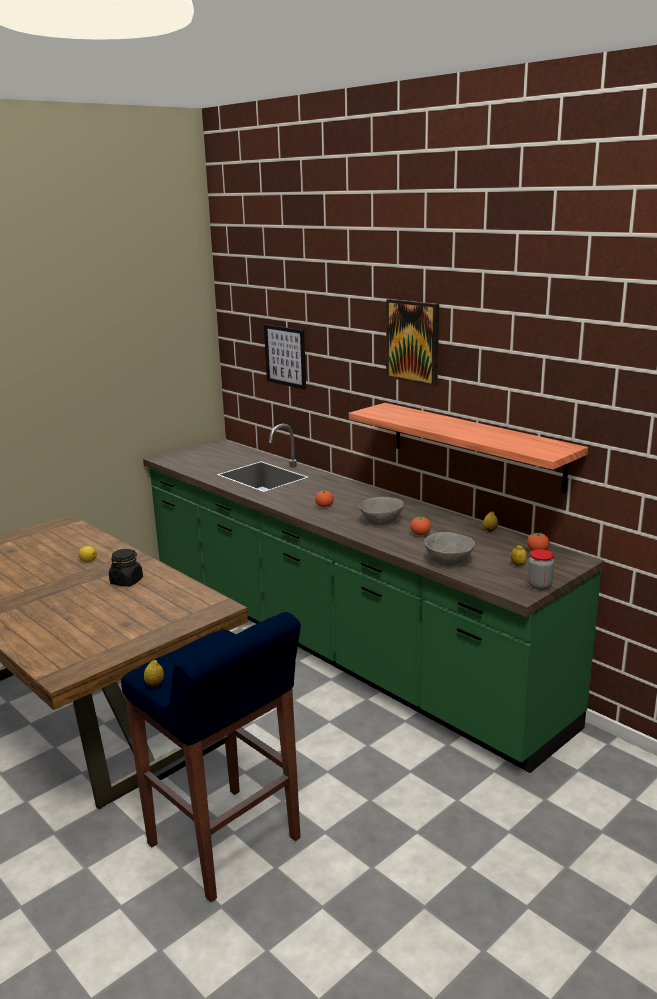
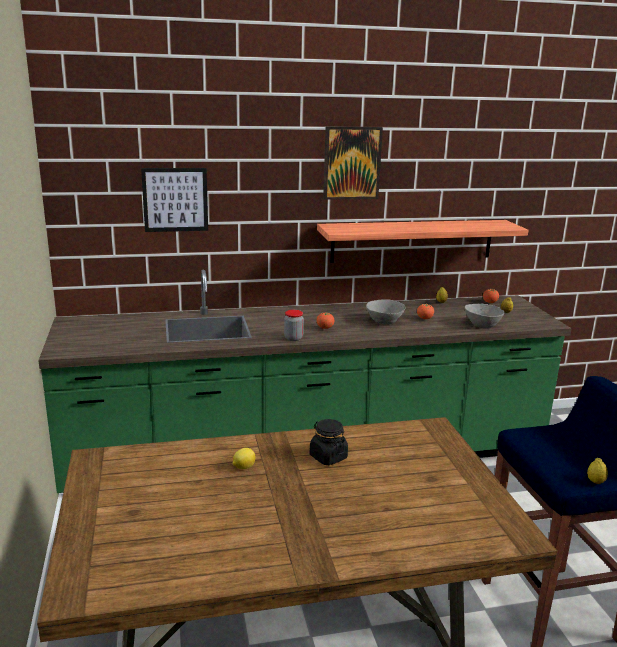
camera: 60 degrees left, 0 degrees up
jar [528,549,554,590] -> jar moved to [284,310,304,341]

